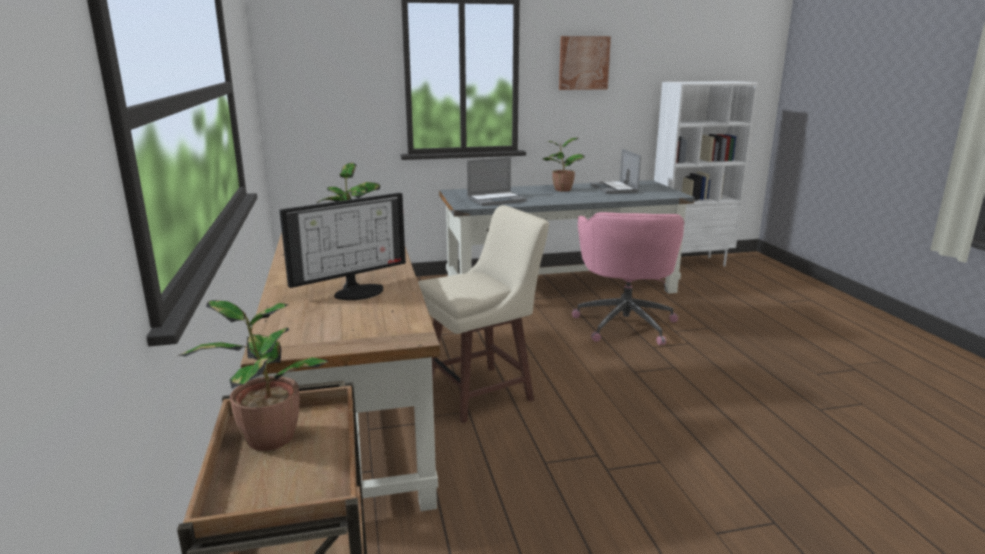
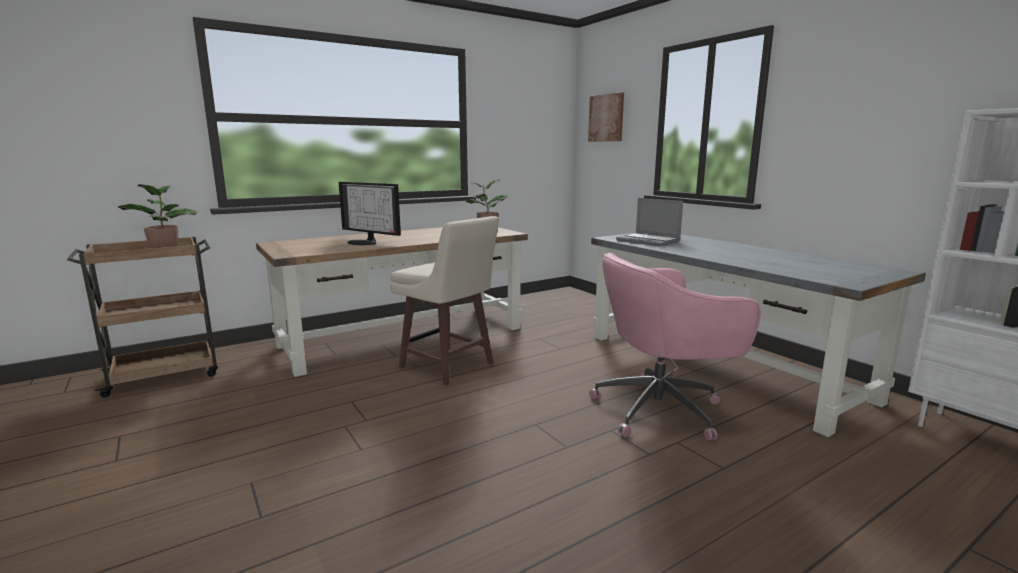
camera: 70 degrees right, 5 degrees down
potted plant [542,137,585,192] -> none
picture [559,36,611,90] -> picture moved to [588,92,624,142]
laptop [590,149,641,194] -> none

